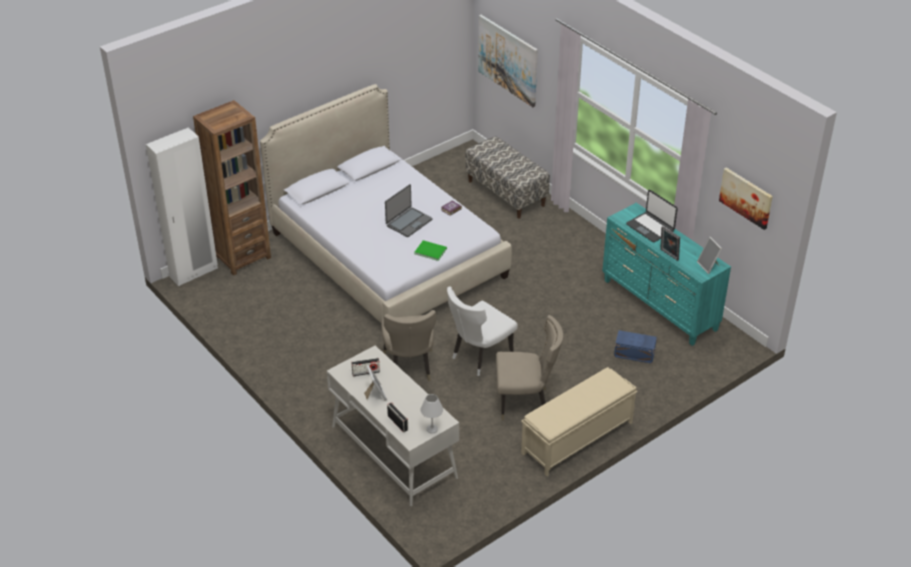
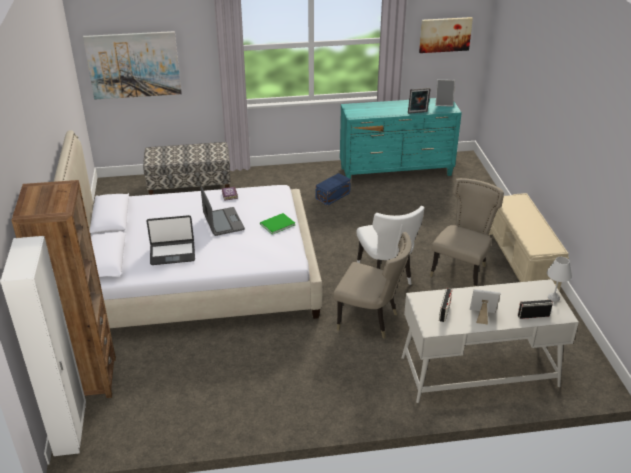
camera: 60 degrees left, 5 degrees down
blue storage box [614,330,657,364] -> blue storage box moved to [315,173,351,206]
laptop [626,190,678,242] -> laptop moved to [147,215,195,265]

